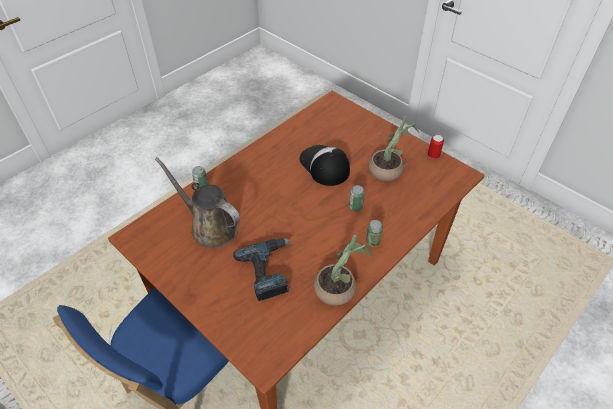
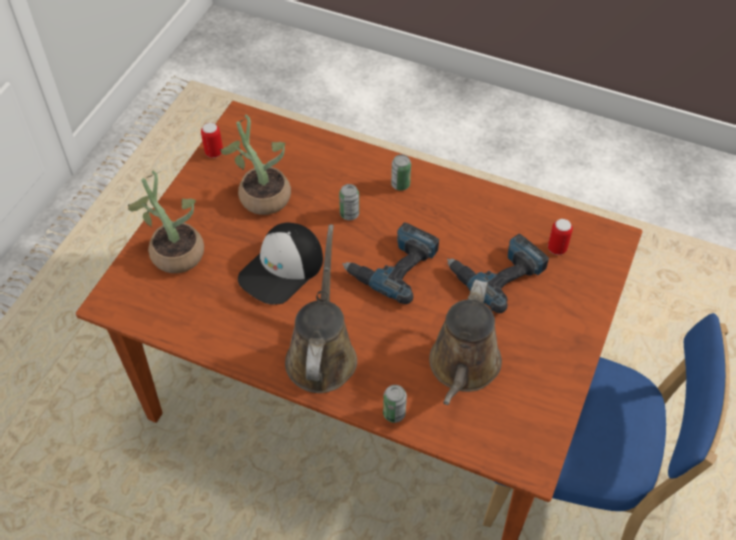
camera: 110 degrees left, 5 degrees up
potted plant [313,235,372,306] -> potted plant moved to [128,170,204,273]
none -> brown watering can [285,224,357,393]
none -> power drill [342,222,439,304]
none -> can [548,219,573,255]

